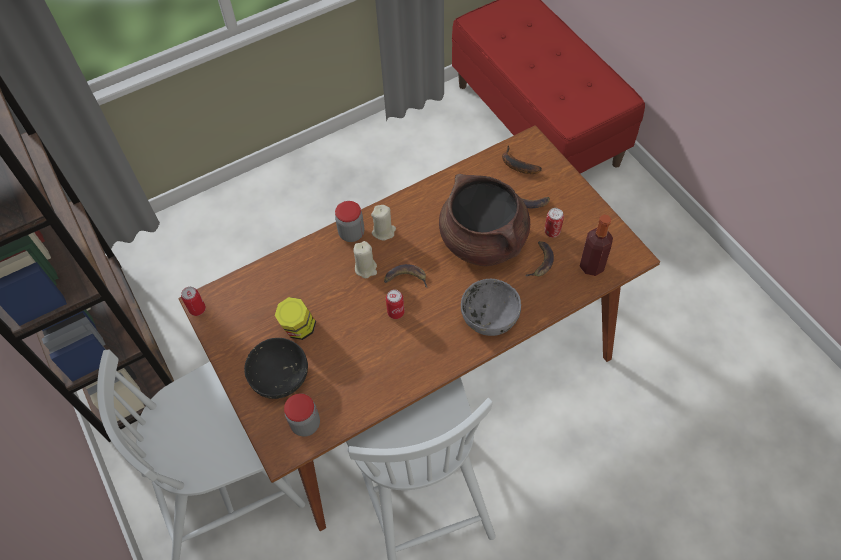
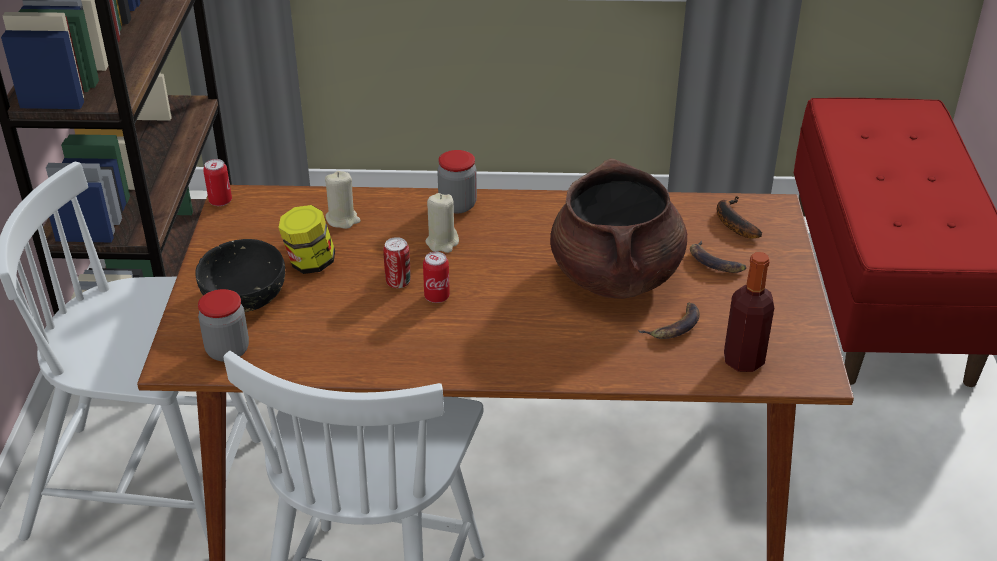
camera: 30 degrees right, 20 degrees down
beige candle [371,205,396,240] -> beige candle moved to [325,171,361,229]
banana [384,264,427,288] -> none
grey bowl [461,279,521,336] -> none
can [545,208,564,238] -> can moved to [383,237,411,288]

